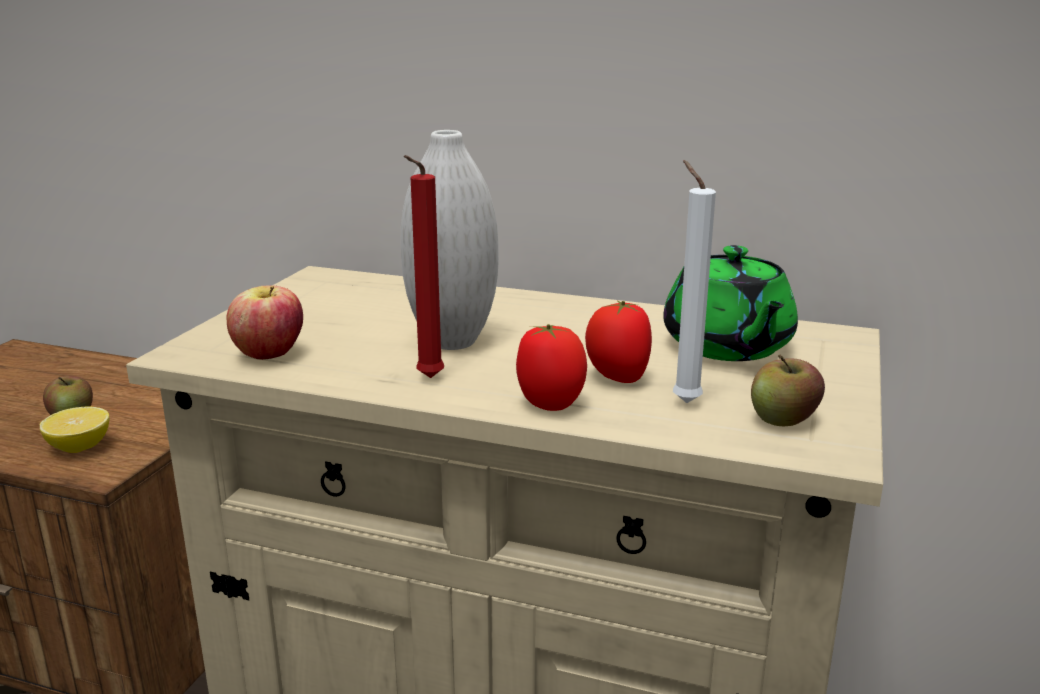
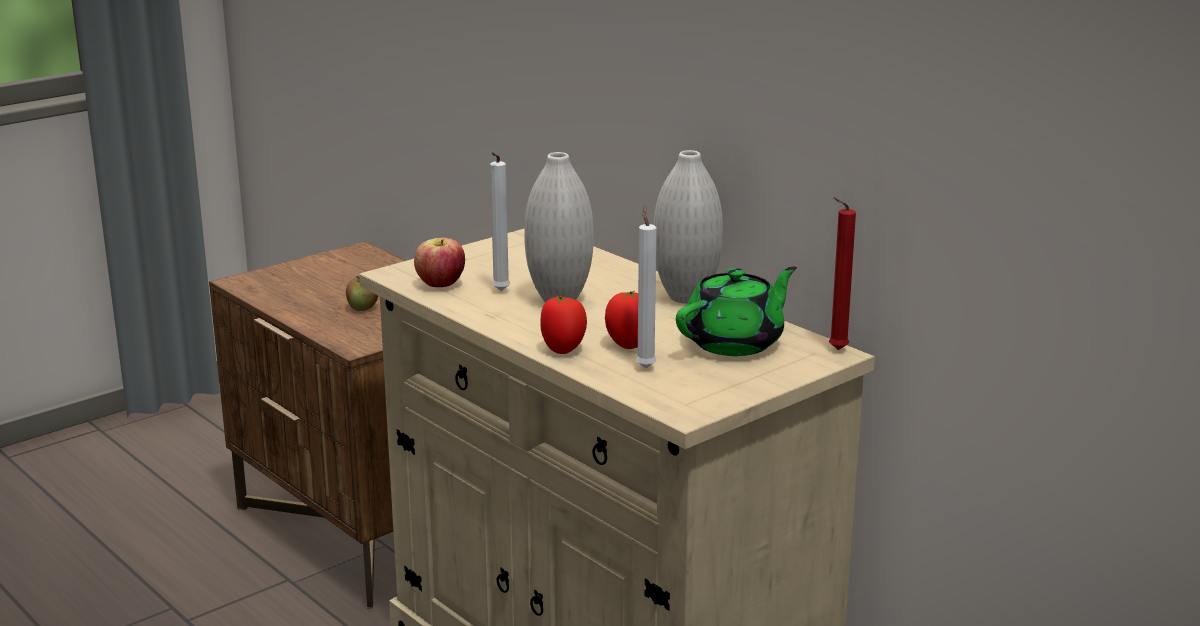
camera: 30 degrees right, 0 degrees up
lemon [40,407,110,453] -> none
red candle [404,155,444,378] -> red candle moved to [829,197,856,350]
green teapot [663,245,798,361] -> green teapot turned 150 degrees counterclockwise [676,266,797,356]
apple [751,355,825,426] -> none
none -> white candle [490,152,510,291]
none -> white vase [654,150,723,304]

